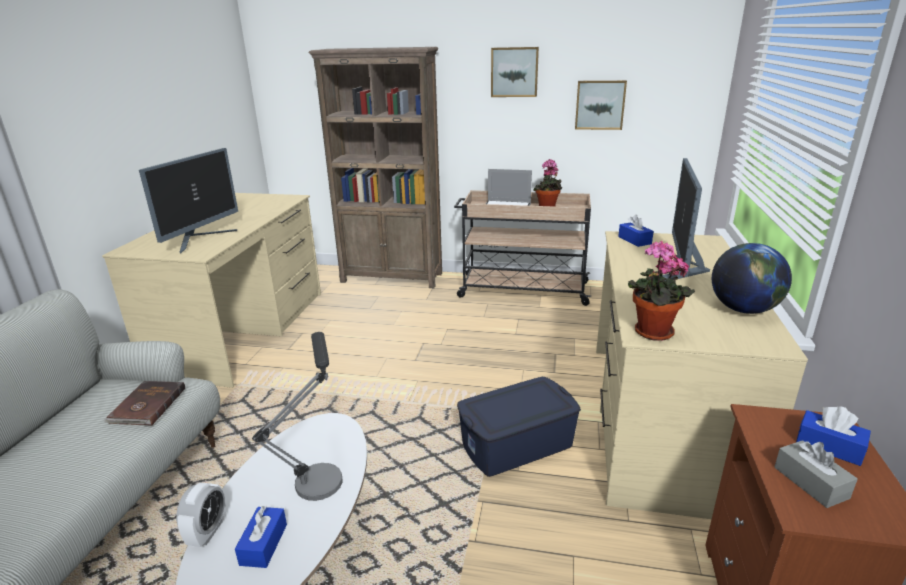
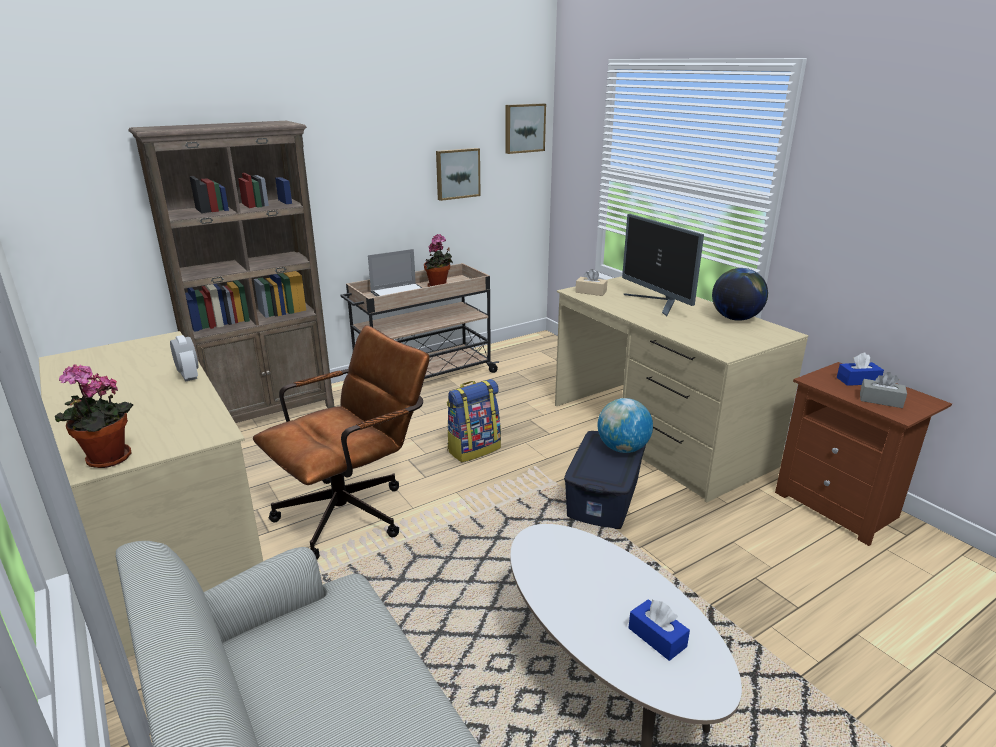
camera: 45 degrees left, 0 degrees up
brown book [104,381,185,426] -> none
monitor [139,148,238,254] -> none
alarm clock [176,483,226,547] -> alarm clock moved to [170,335,198,382]
table lamp [252,332,342,501] -> none
picture [491,47,539,97] -> picture moved to [505,103,546,154]
blue tissue box [618,215,654,247] -> beige tissue box [575,269,608,296]
potted plant [628,241,695,341] -> potted plant moved to [55,364,133,468]
none -> brown office chair [253,325,430,559]
none -> backpack [447,379,501,462]
none -> globe [598,398,653,453]

